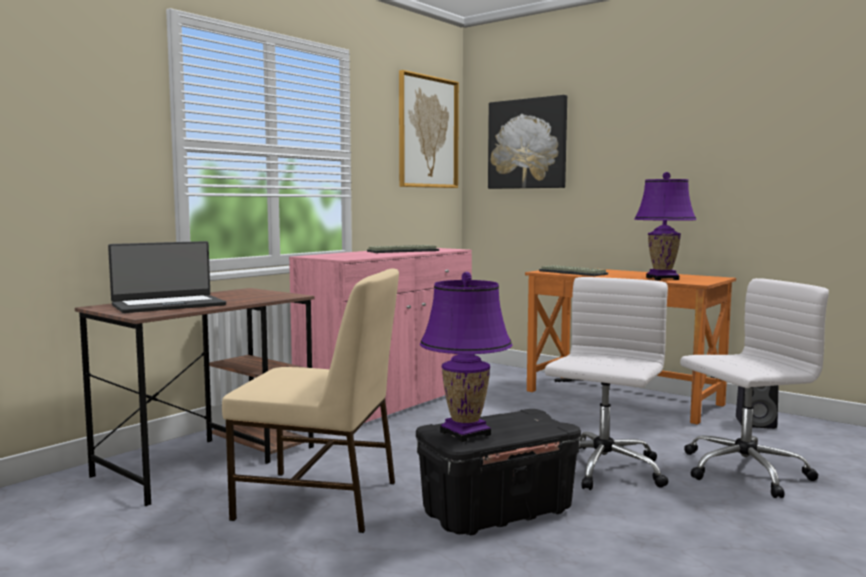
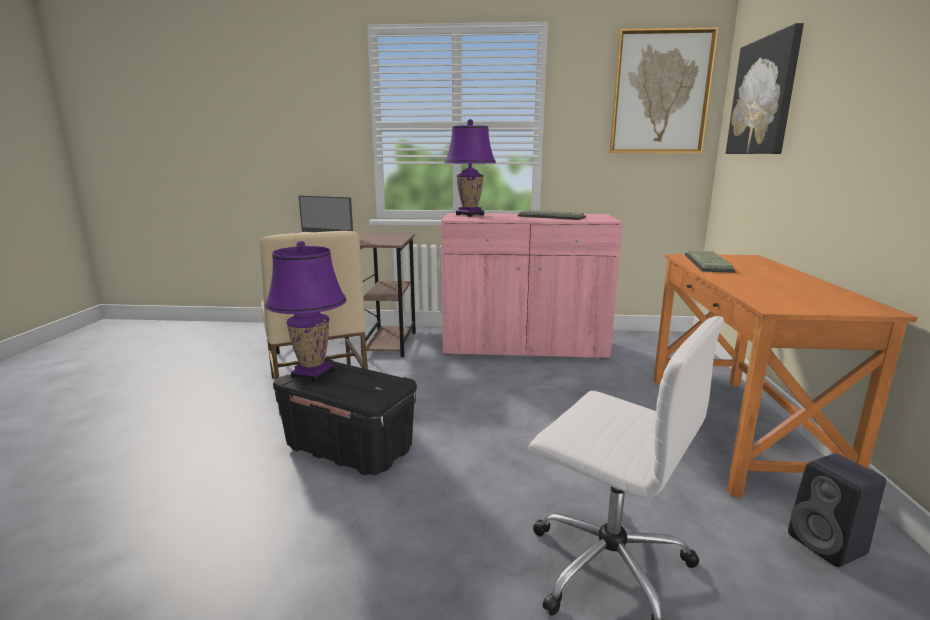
camera: 55 degrees right, 10 degrees up
white office chair [545,277,668,490] -> none
purple table lamp [634,172,697,280] -> purple table lamp moved to [444,119,496,217]

